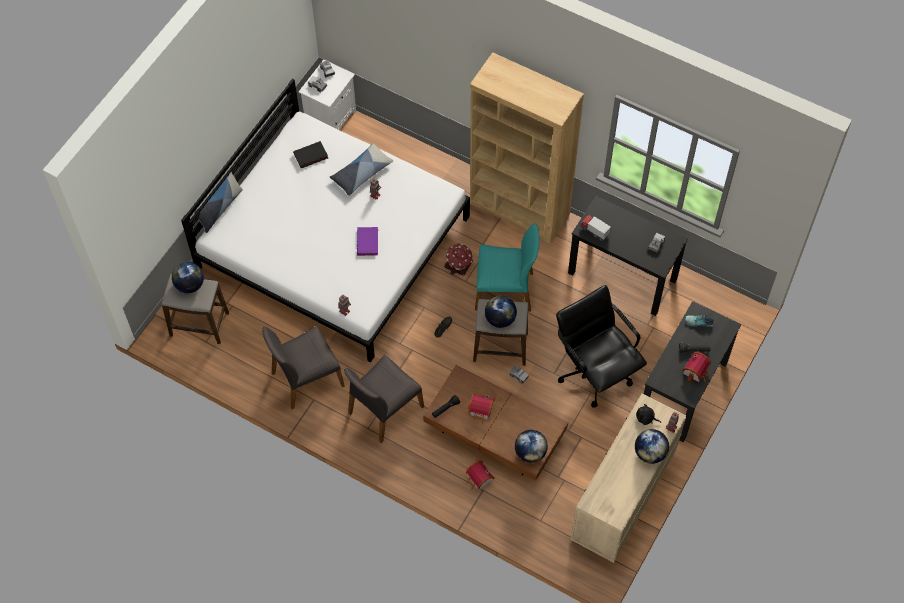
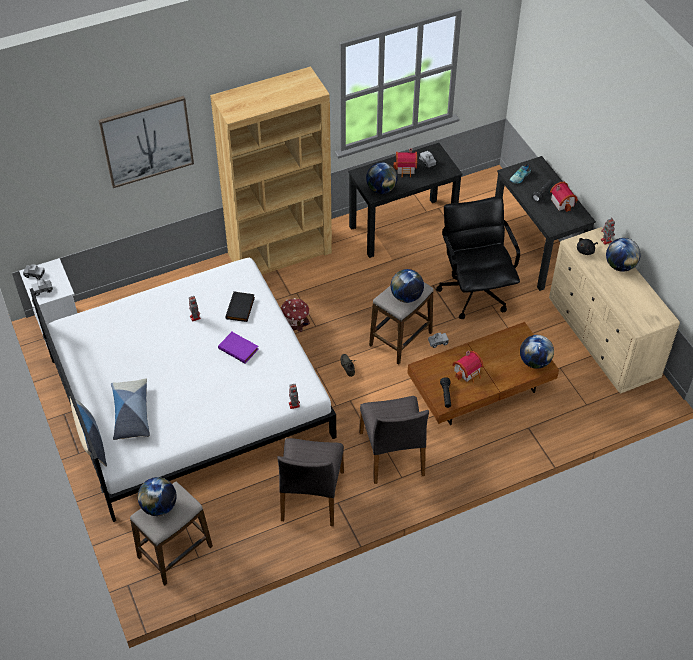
camera: 55 degrees left, 10 degrees down
black book [293,141,328,168] -> black book moved to [225,291,255,322]
pillow [330,143,394,196] -> pillow moved to [111,378,150,440]
toy house [466,461,495,490] -> toy house moved to [394,148,417,178]
turquoise chair [475,223,540,311] -> none
black office chair [556,285,647,407] -> black office chair turned 75 degrees clockwise [436,196,520,319]
toy truck [580,216,611,241] -> globe [366,162,398,194]
none -> picture [98,96,194,188]

